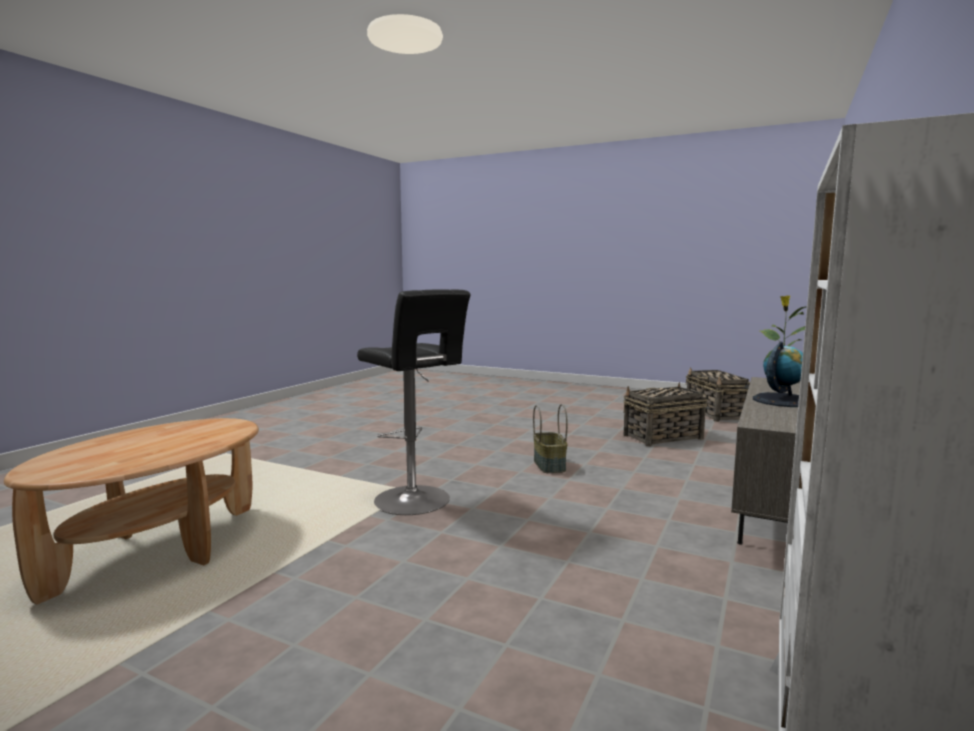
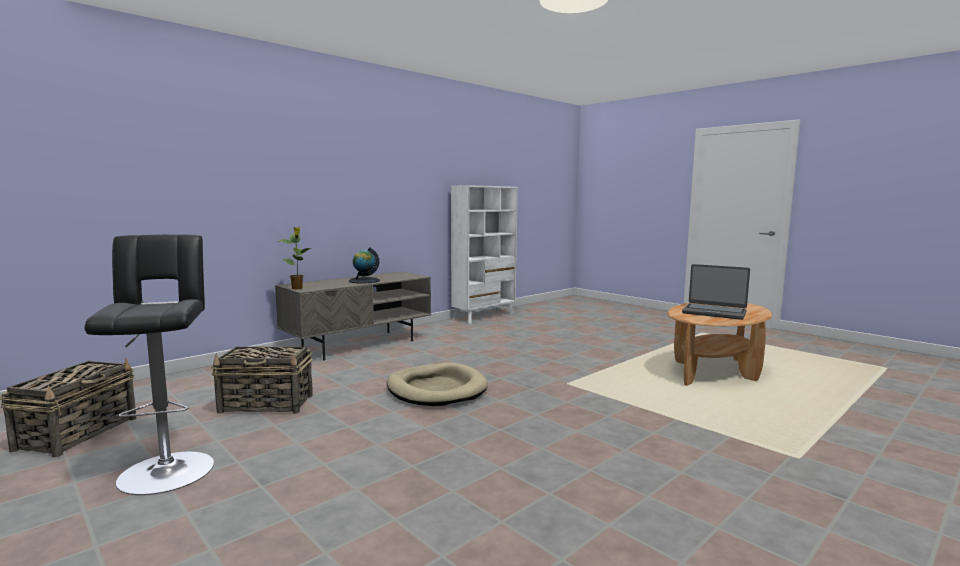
camera: 160 degrees left, 0 degrees up
black stool [357,289,471,515] -> black stool moved to [85,234,214,495]
basket [533,404,568,473] -> beige dog bed [387,362,488,406]
none -> laptop [682,264,750,320]

